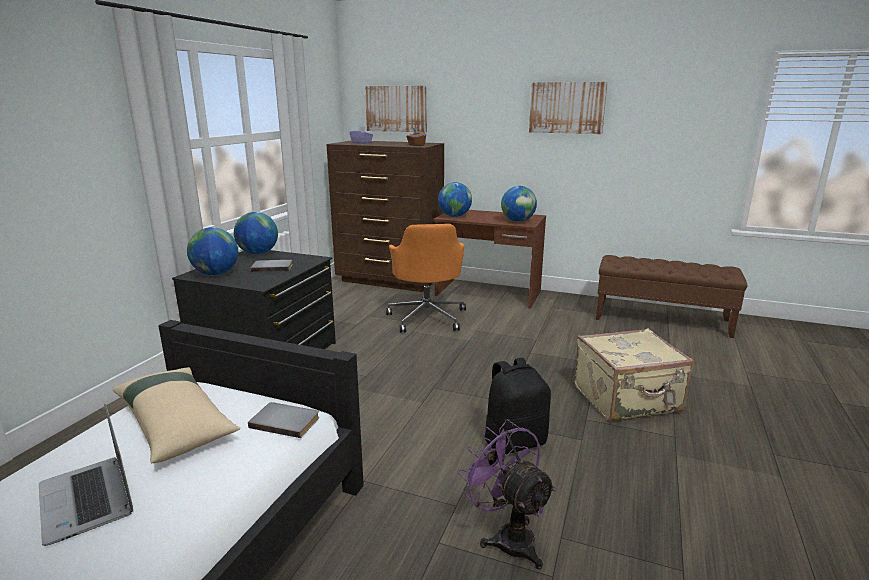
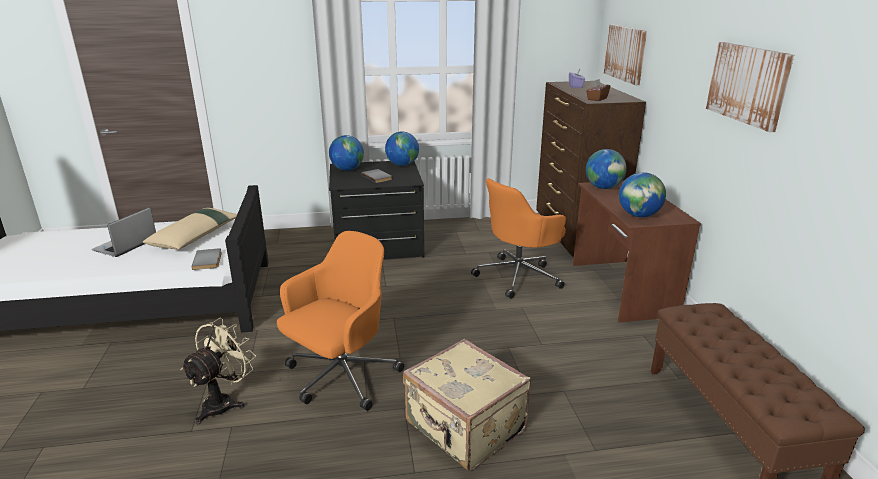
camera: 60 degrees right, 5 degrees up
purple fan [458,419,556,569] -> beige fan [180,318,256,424]
black backpack [485,358,551,454] -> orange office chair [277,231,404,411]

